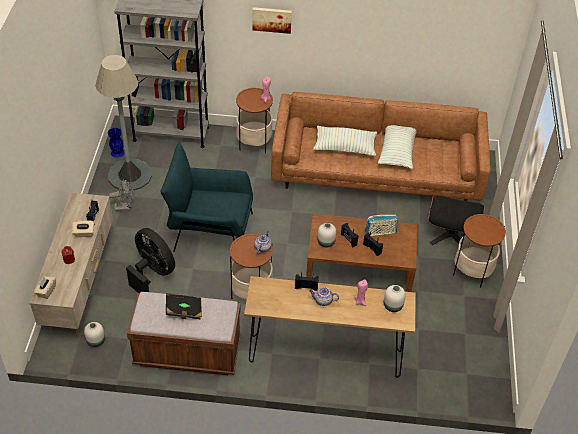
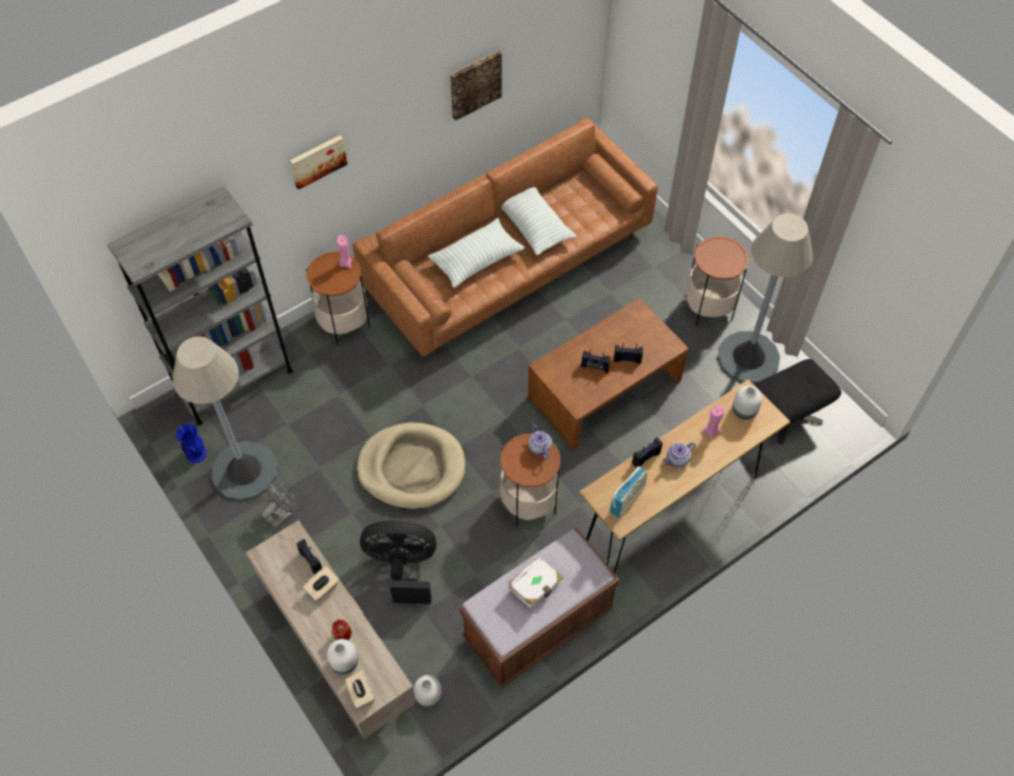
camera: 40 degrees left, 10 degrees up
blue armchair [160,143,253,252] -> beige dog bed [357,422,466,509]
black book [166,293,202,319] -> white book [506,557,564,608]
white vase [317,223,336,248] -> white vase moved to [327,639,358,674]
radio [365,215,398,236] -> radio moved to [609,466,647,518]
black ottoman [428,196,485,245] -> black ottoman moved to [754,359,842,444]
none -> picture [450,50,502,121]
none -> grey floor lamp [718,213,813,383]

